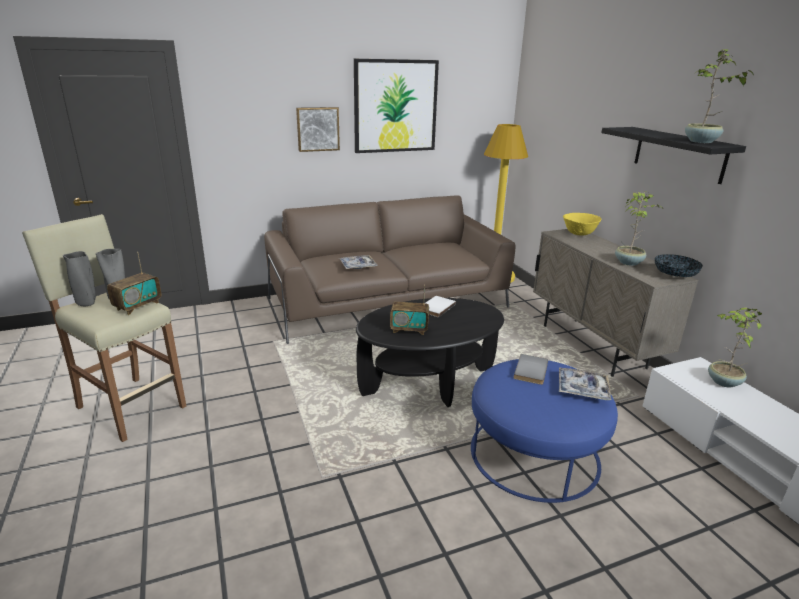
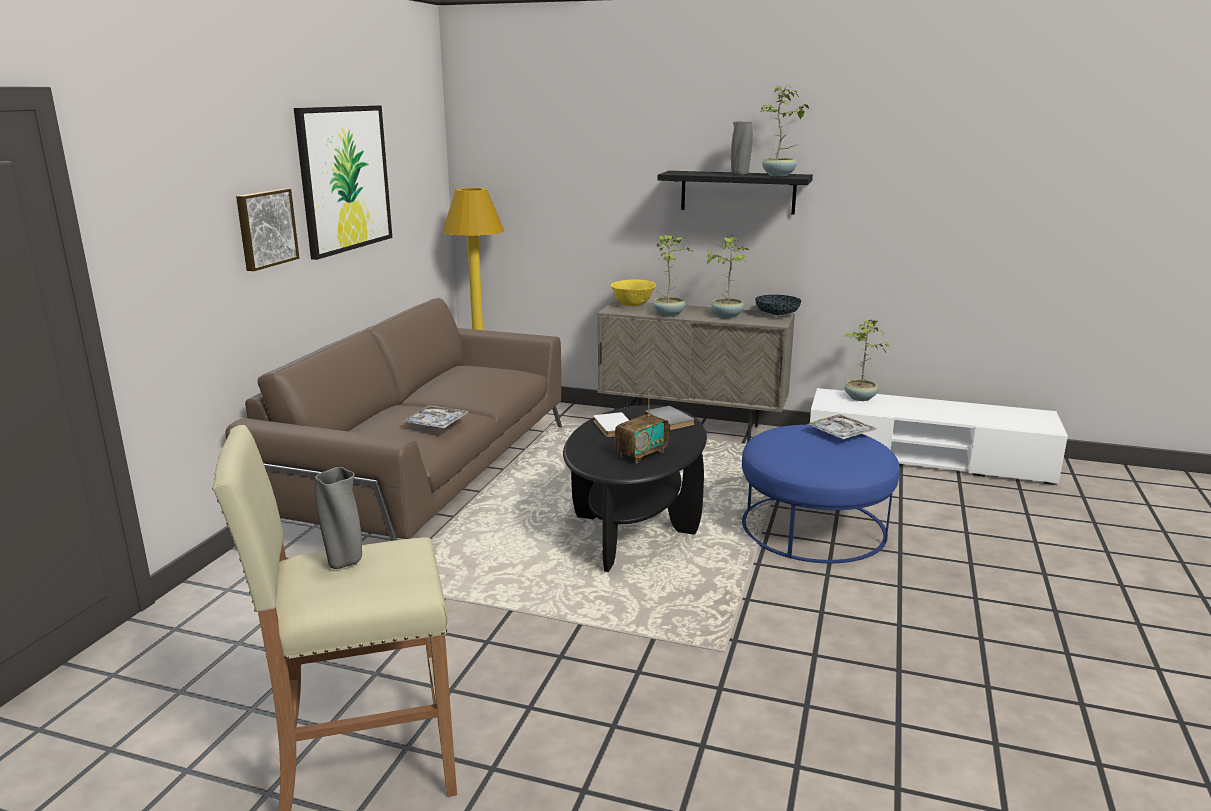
camera: 50 degrees left, 5 degrees down
grey vase [63,251,96,306] -> grey vase moved to [731,122,753,175]
radio [107,252,161,315] -> none
grey book [514,354,548,385] -> grey book moved to [644,406,695,430]
none -> potted plant [653,234,692,317]

